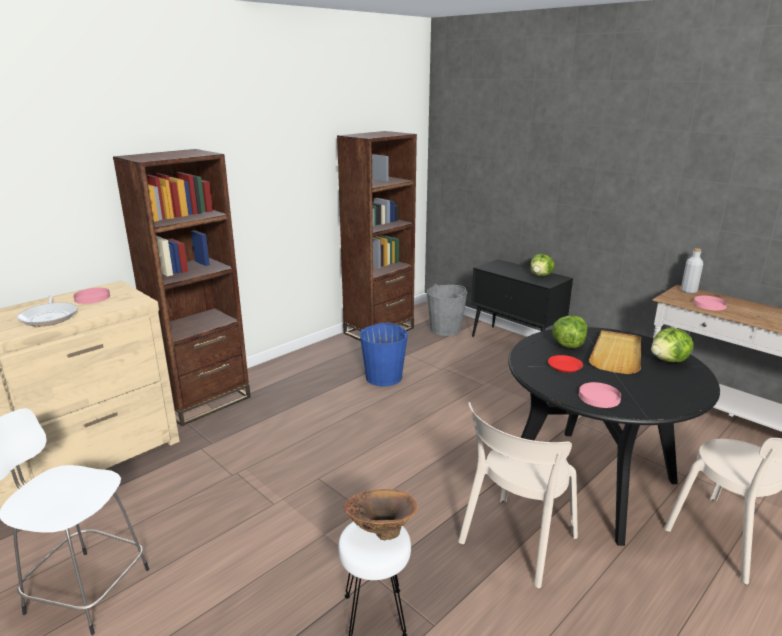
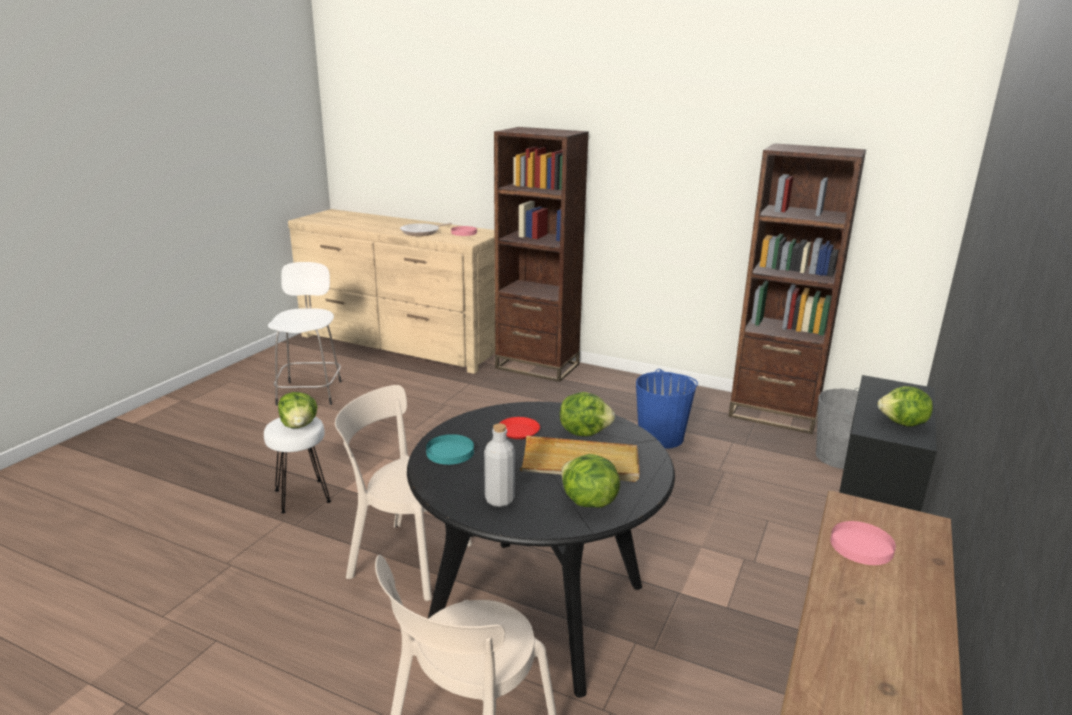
camera: 70 degrees right, 0 degrees up
brown vase [344,489,418,540] -> lettuce [278,392,318,428]
pink plate [579,382,621,408] -> turquoise plate [426,434,474,465]
grey bottle [681,248,703,294] -> grey bottle moved to [484,423,515,507]

